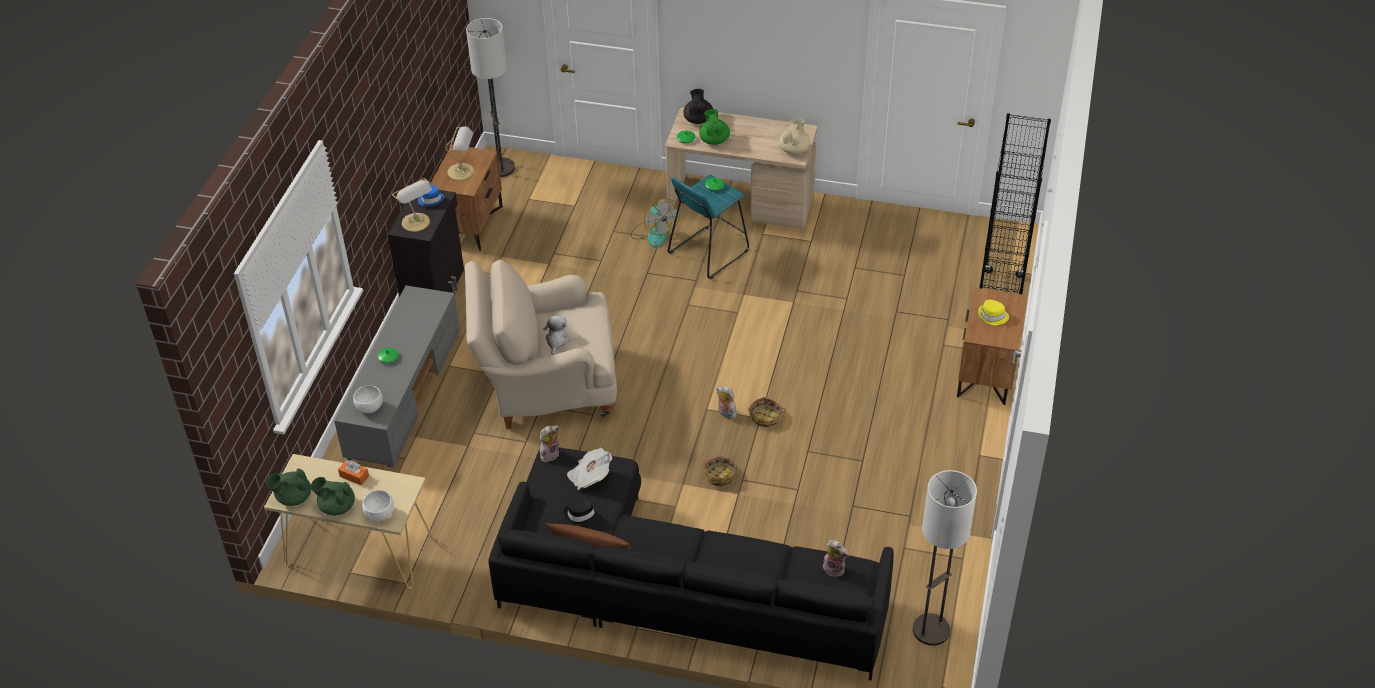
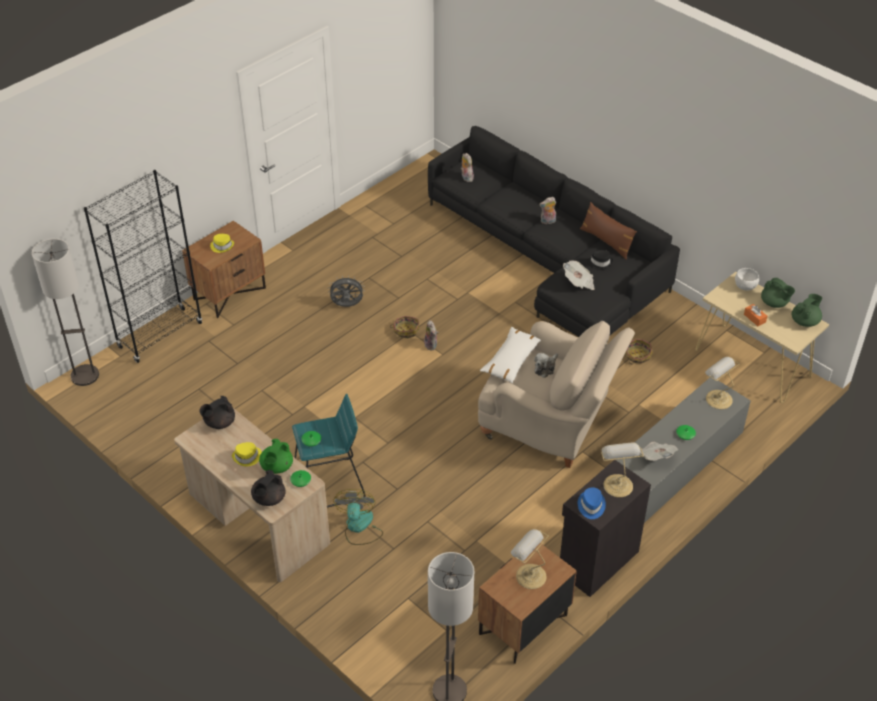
camera: 150 degrees left, 0 degrees up
green teapot [266,468,311,506] -> green teapot turned 60 degrees counterclockwise [792,294,822,327]
white bowl [353,385,383,413] -> table lamp [705,357,740,409]
plush toy [540,425,559,462] -> plush toy moved to [539,197,556,224]
basket [703,456,738,486] -> basket moved to [625,339,653,364]
beige teapot [779,119,810,154] -> black teapot [199,396,235,429]
floor lamp [913,470,977,646] -> floor lamp moved to [32,239,99,386]
none -> yellow hat [232,442,262,466]
none -> grey fan [328,275,365,307]
none -> white pillow [480,327,541,383]
none -> newspaper [640,442,679,461]

